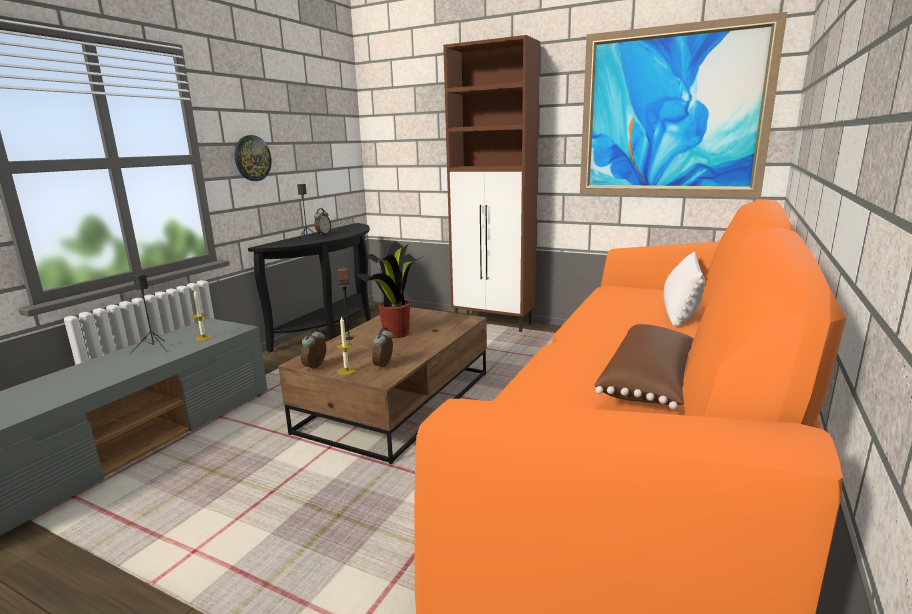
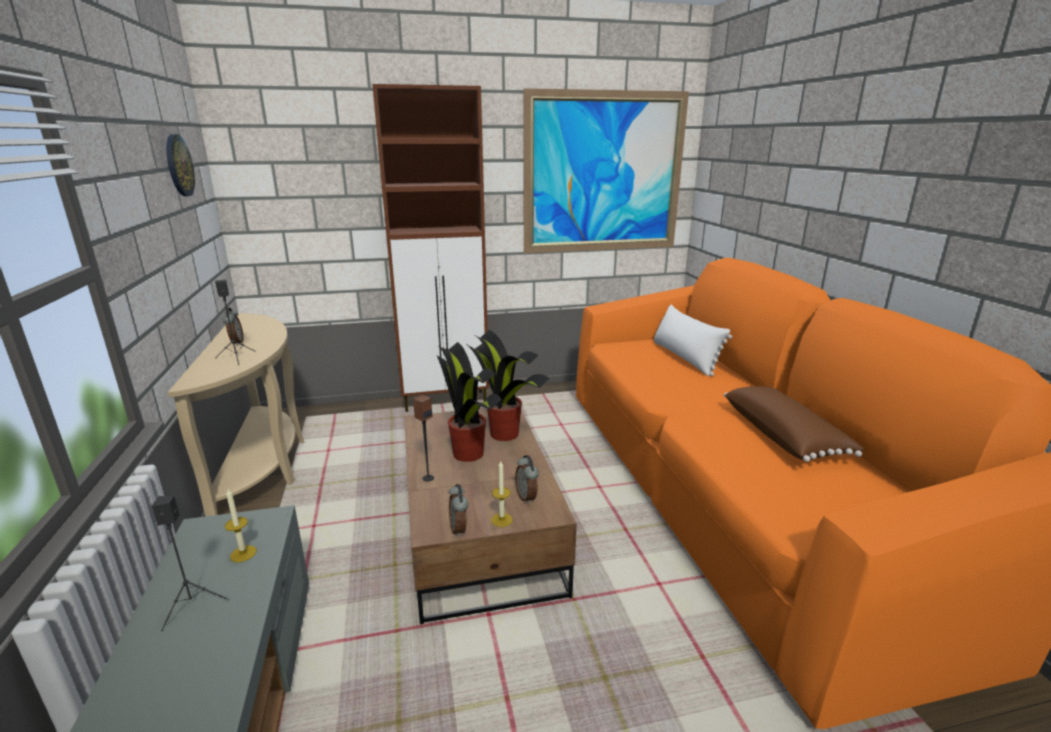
camera: 40 degrees left, 5 degrees up
wall clock [234,135,272,181] -> wall clock moved to [166,134,195,196]
black console table [248,223,371,352] -> beige console table [167,313,305,516]
none -> potted plant [466,330,550,441]

